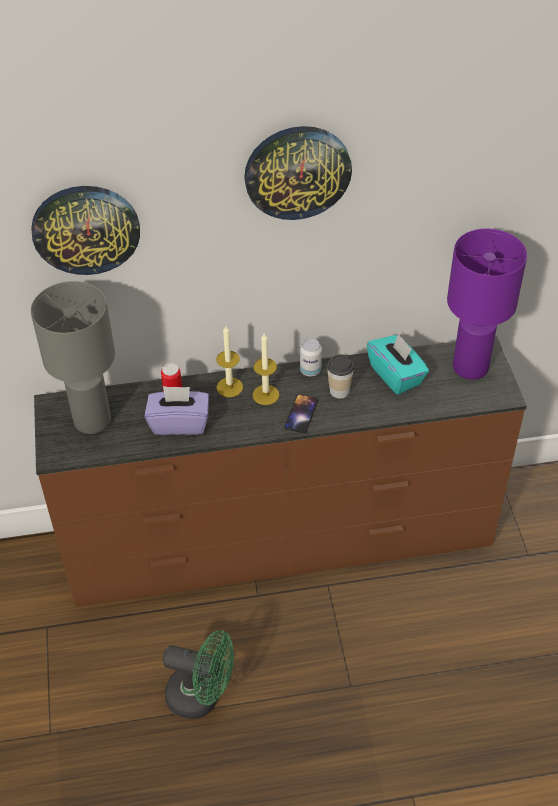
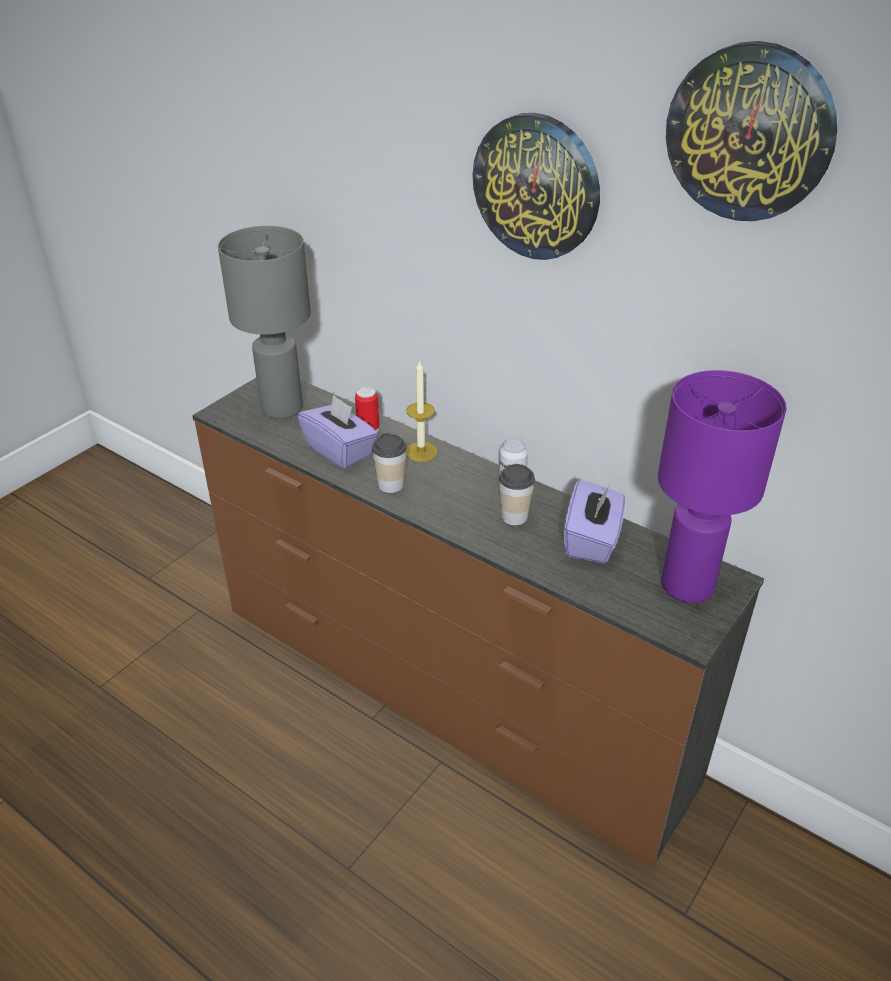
camera: 45 degrees right, 10 degrees down
wall clock [32,186,140,275] -> wall clock moved to [666,41,837,221]
green fan [163,630,234,719] -> none
candle [252,334,279,405] -> none
phone [284,394,318,433] -> none
turquoise tissue box [367,333,429,395] -> purple tissue box [564,479,625,563]
none -> cup [372,433,407,493]

